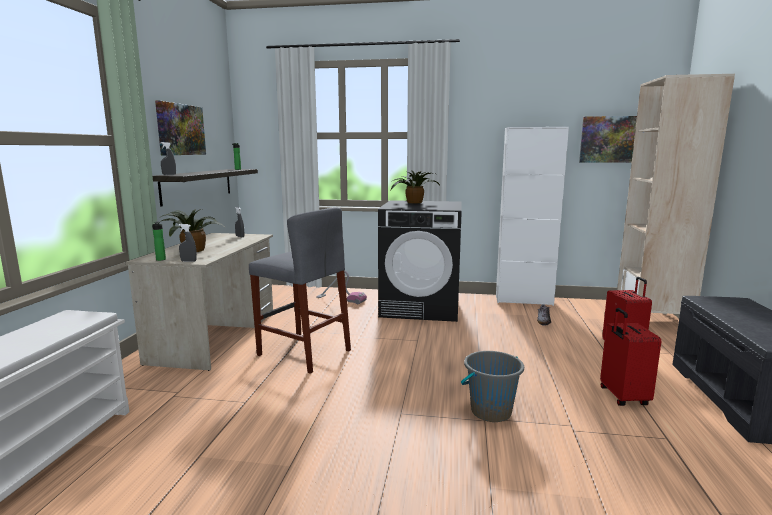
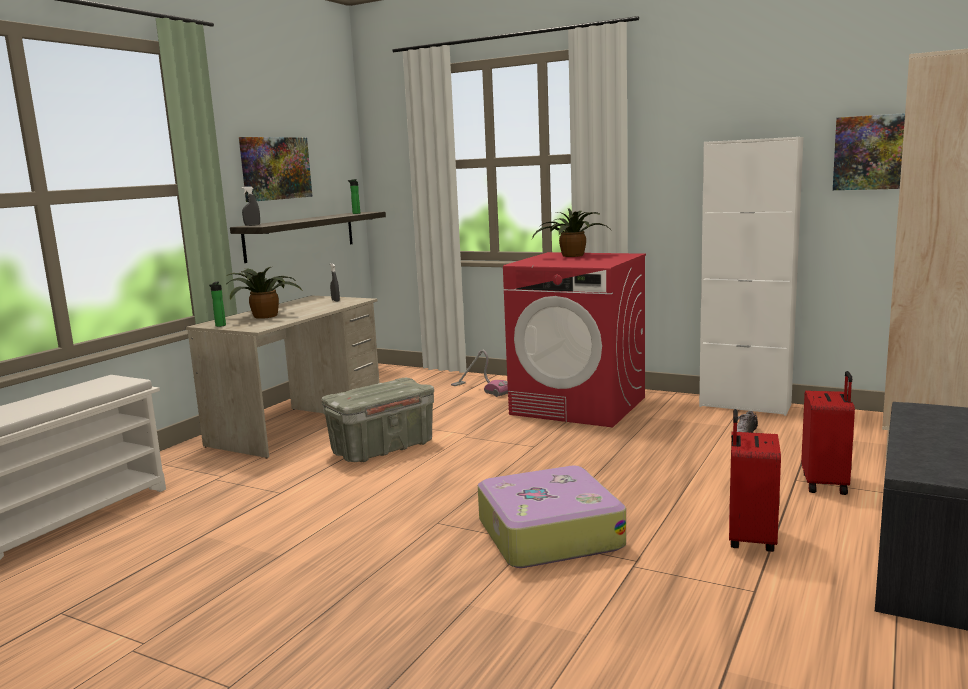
camera: 20 degrees right, 0 degrees up
grey spray bottle [179,224,197,262] -> none
grey stool [249,207,351,374] -> grey storage box [321,378,434,462]
black washing machine [378,200,462,322] -> red washing machine [503,252,646,427]
grey bucket [461,351,524,422] -> suitcase [478,466,626,568]

